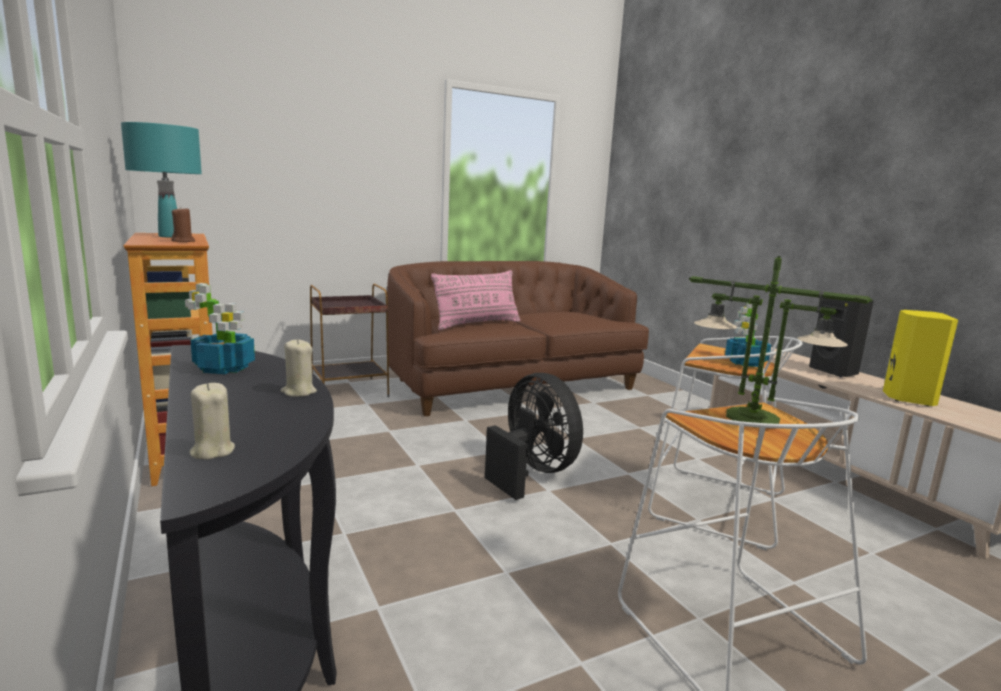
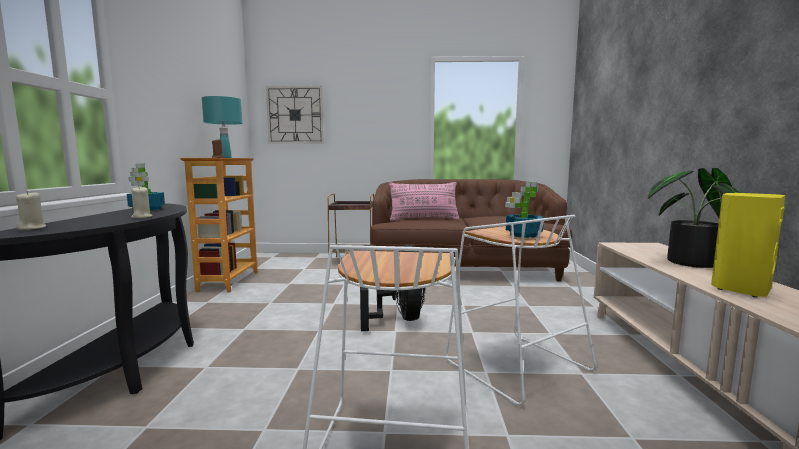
camera: 30 degrees right, 5 degrees down
table lamp [689,256,873,428] -> none
black speaker [809,298,874,377] -> potted plant [648,168,740,268]
none -> wall clock [266,86,324,144]

